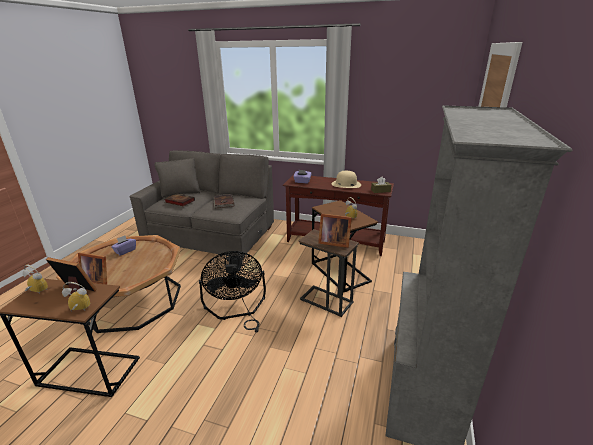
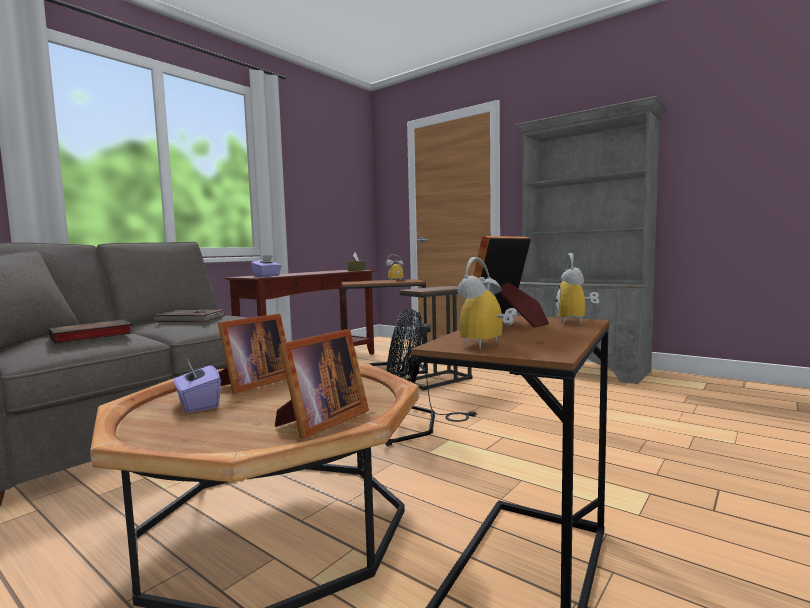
camera: 70 degrees left, 20 degrees down
picture frame [318,213,352,248] -> picture frame moved to [218,314,287,393]
beige hat [332,171,361,188] -> none

